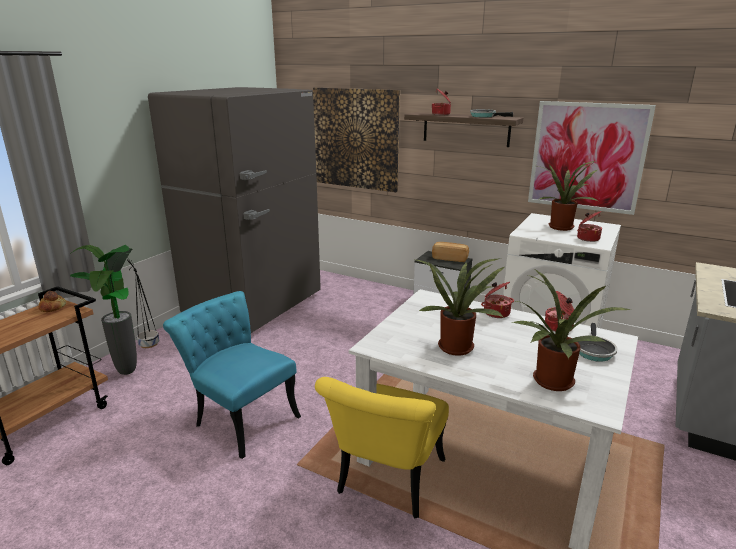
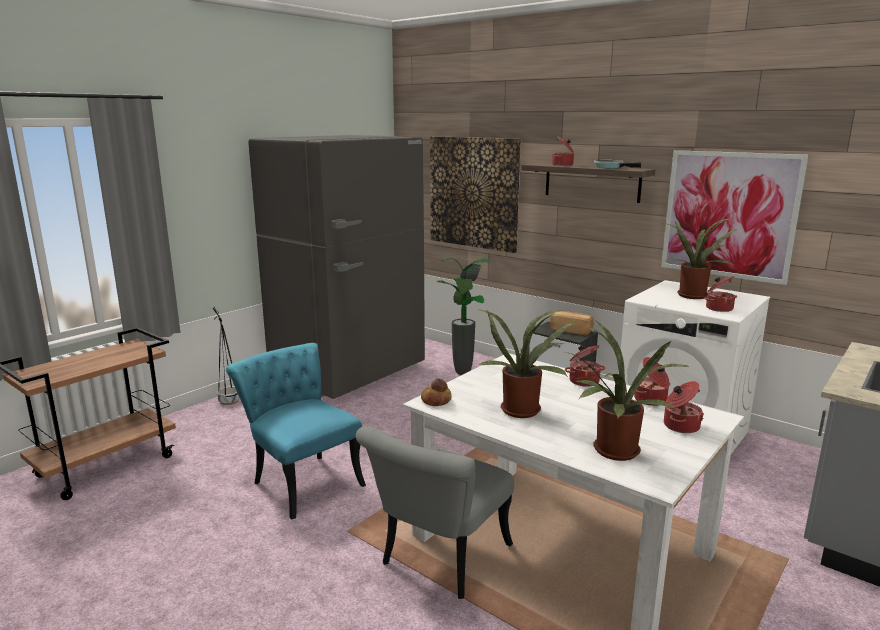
camera: 10 degrees right, 5 degrees down
bread [38,291,66,312] -> bread moved to [421,378,452,406]
potted plant [70,245,137,375] -> potted plant moved to [437,258,490,375]
yellow chair [315,377,449,519] -> grey chair [356,426,514,599]
frying pan [578,323,618,362] -> cooking pot [664,381,704,433]

